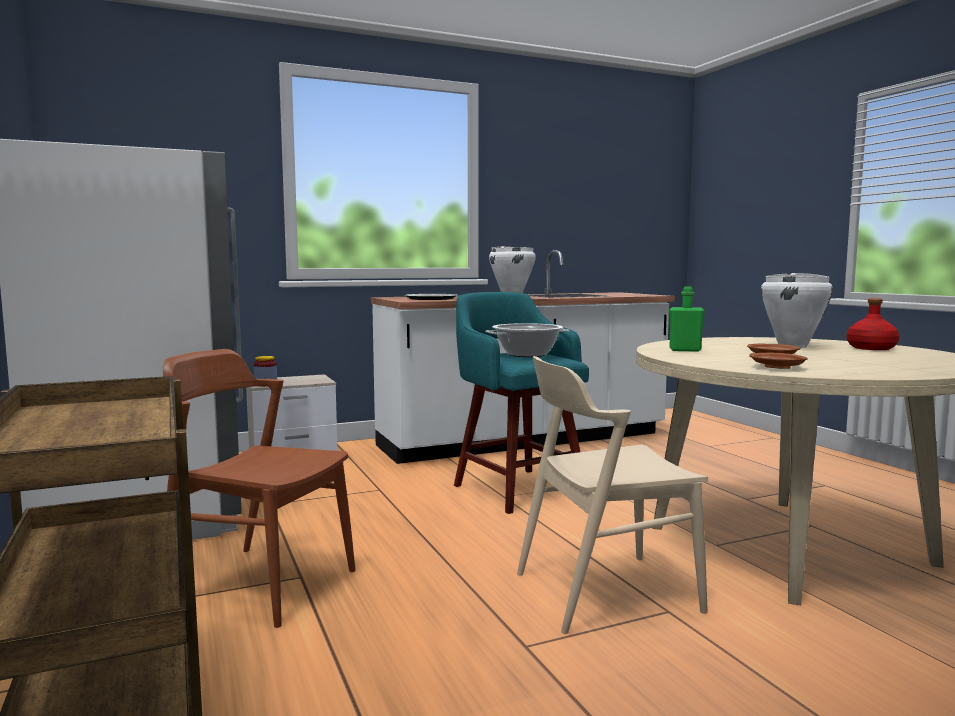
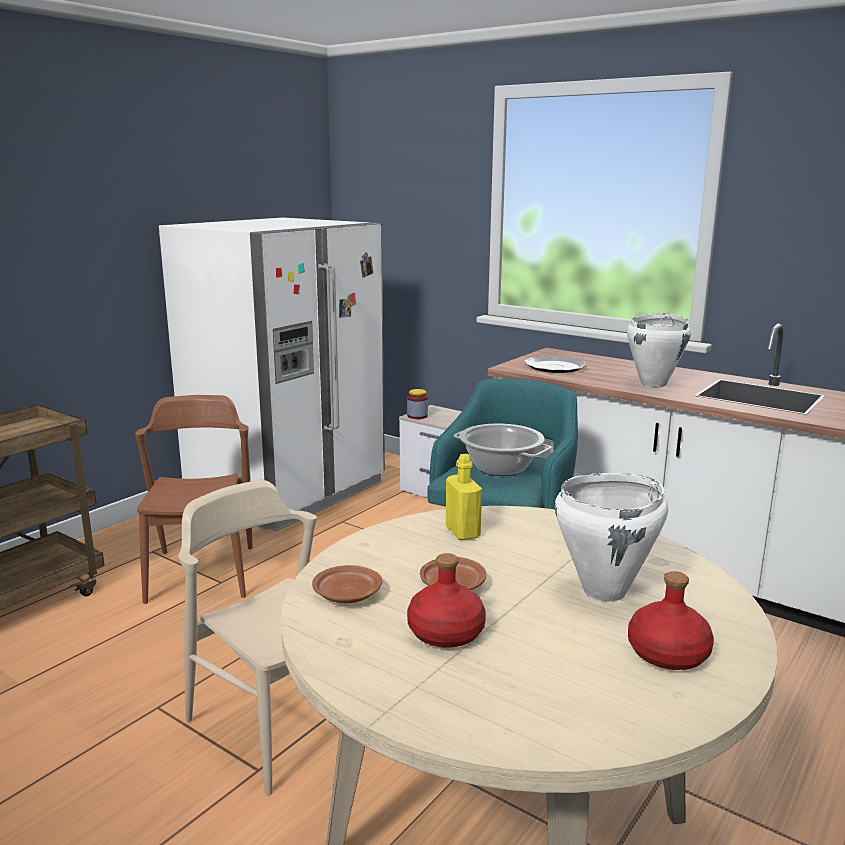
camera: 60 degrees right, 10 degrees up
green bottle [669,286,705,352] -> yellow bottle [446,454,482,540]
none -> red bottle [407,553,486,648]

